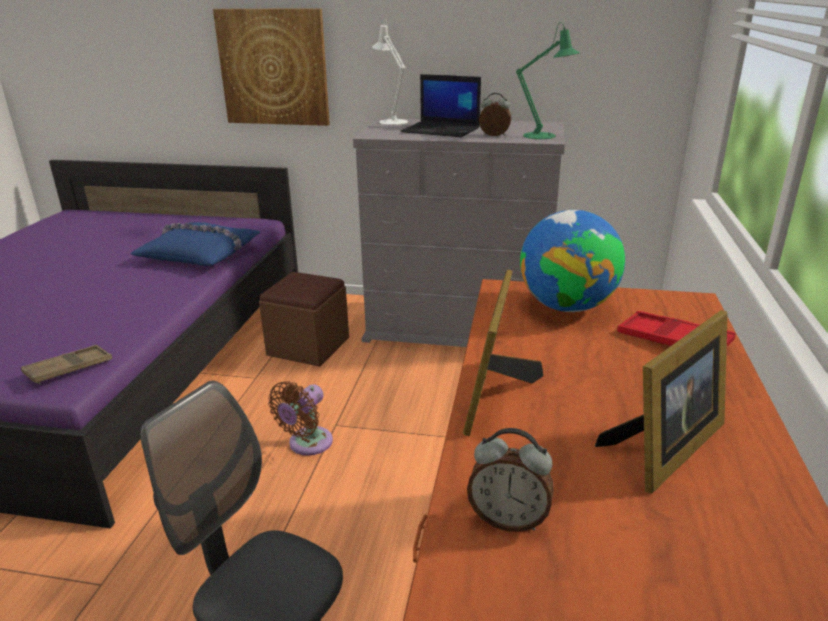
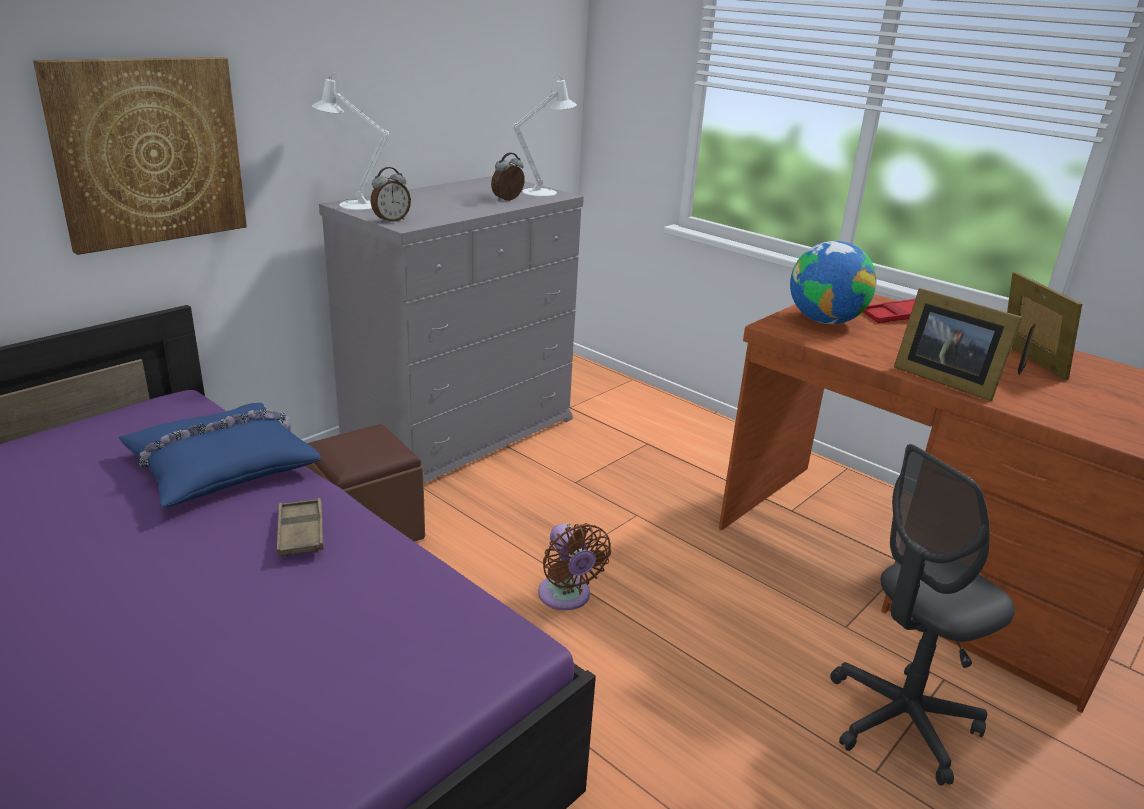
camera: 60 degrees left, 0 degrees up
brown tray [21,345,112,384] -> brown tray moved to [276,498,324,557]
laptop [400,74,481,137] -> none
alarm clock [467,428,554,532] -> alarm clock moved to [371,167,411,223]
green table lamp [516,22,580,139] -> white table lamp [513,73,577,197]

